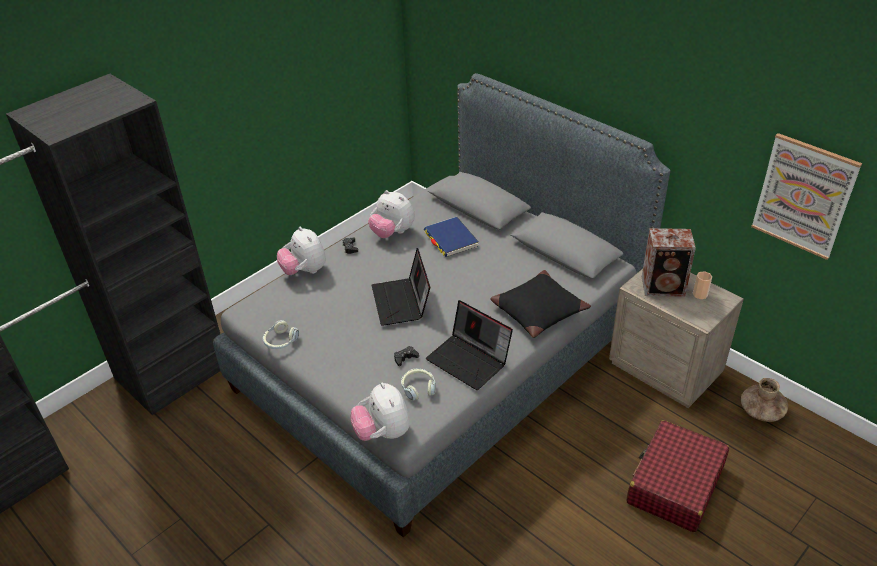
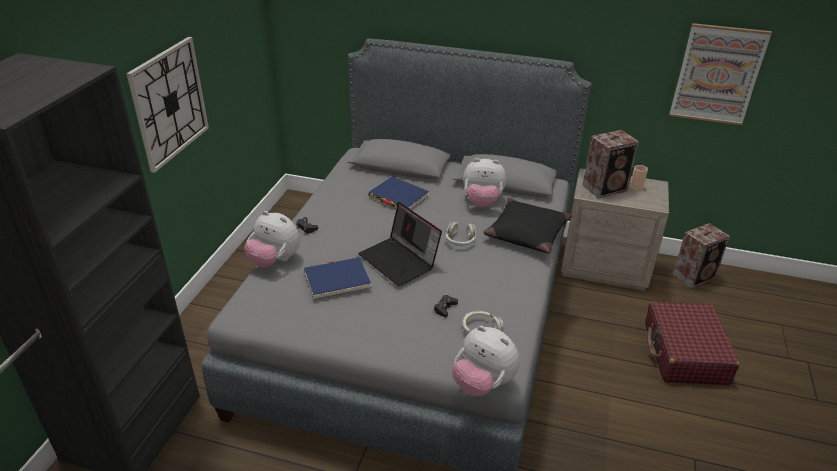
camera: 30 degrees left, 5 degrees down
headphones [263,320,299,349] -> headphones moved to [446,222,476,246]
plush toy [368,190,415,238] -> plush toy moved to [463,158,507,207]
laptop [426,300,513,390] -> none
brown vase [741,378,788,422] -> speaker [673,223,730,288]
none -> wall clock [126,37,209,173]
none -> blue book [304,257,371,300]

